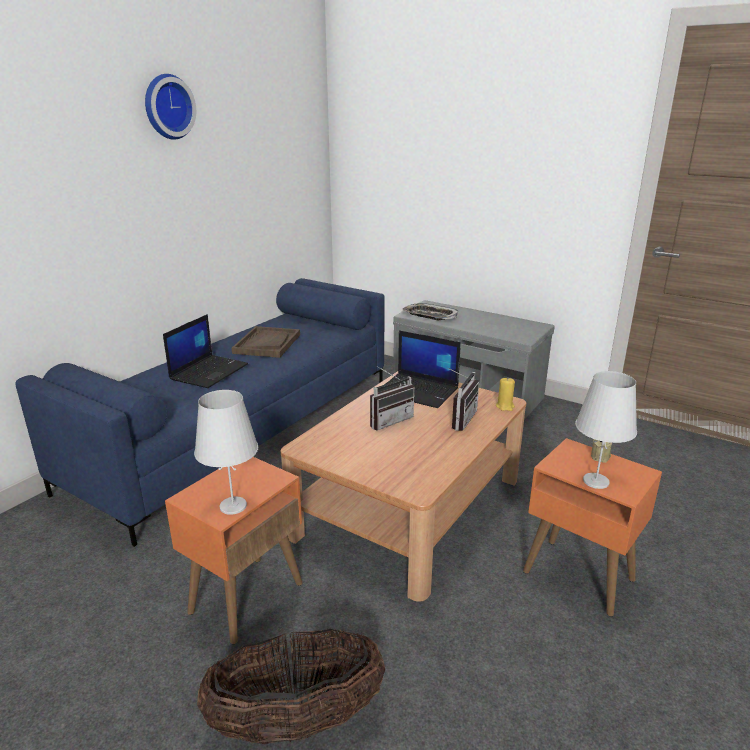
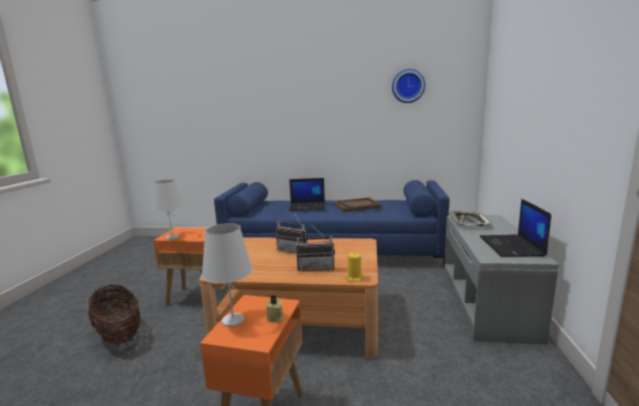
camera: 65 degrees right, 10 degrees down
wall clock [145,74,196,140] -> wall clock moved to [392,69,425,103]
laptop [378,330,461,408] -> laptop moved to [480,199,551,257]

